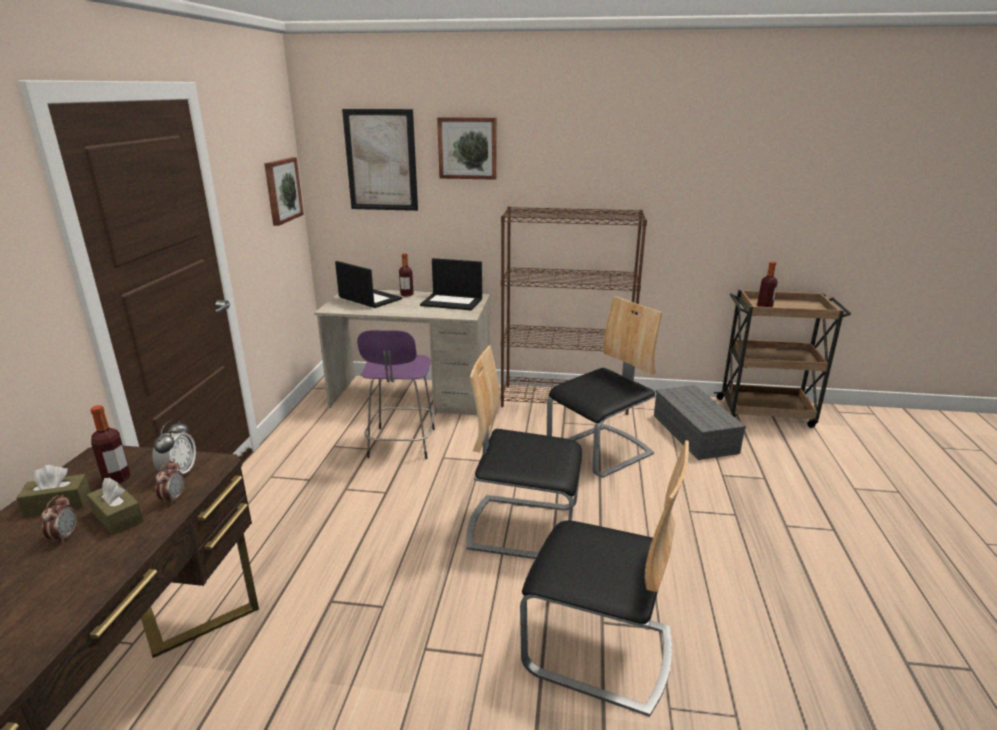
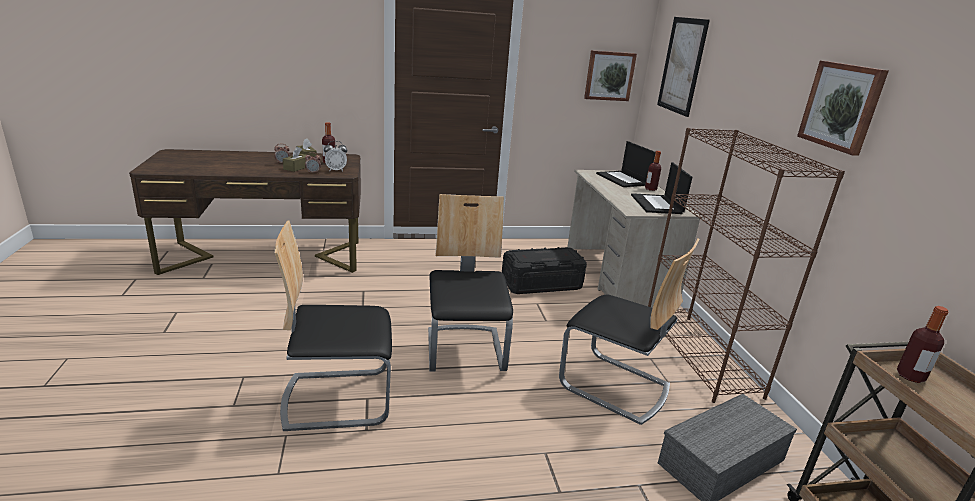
camera: 70 degrees right, 0 degrees up
laptop [335,261,402,308] -> laptop turned 135 degrees clockwise [596,141,655,187]
purple stool [357,330,435,459] -> black storage box [502,247,587,294]
picture [437,117,497,180] -> picture moved to [797,61,889,156]
chair [520,440,689,717] -> chair turned 75 degrees clockwise [275,220,392,431]

